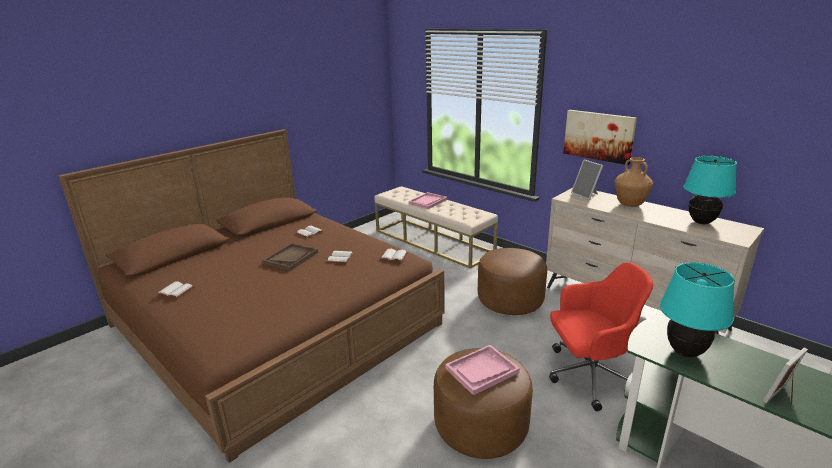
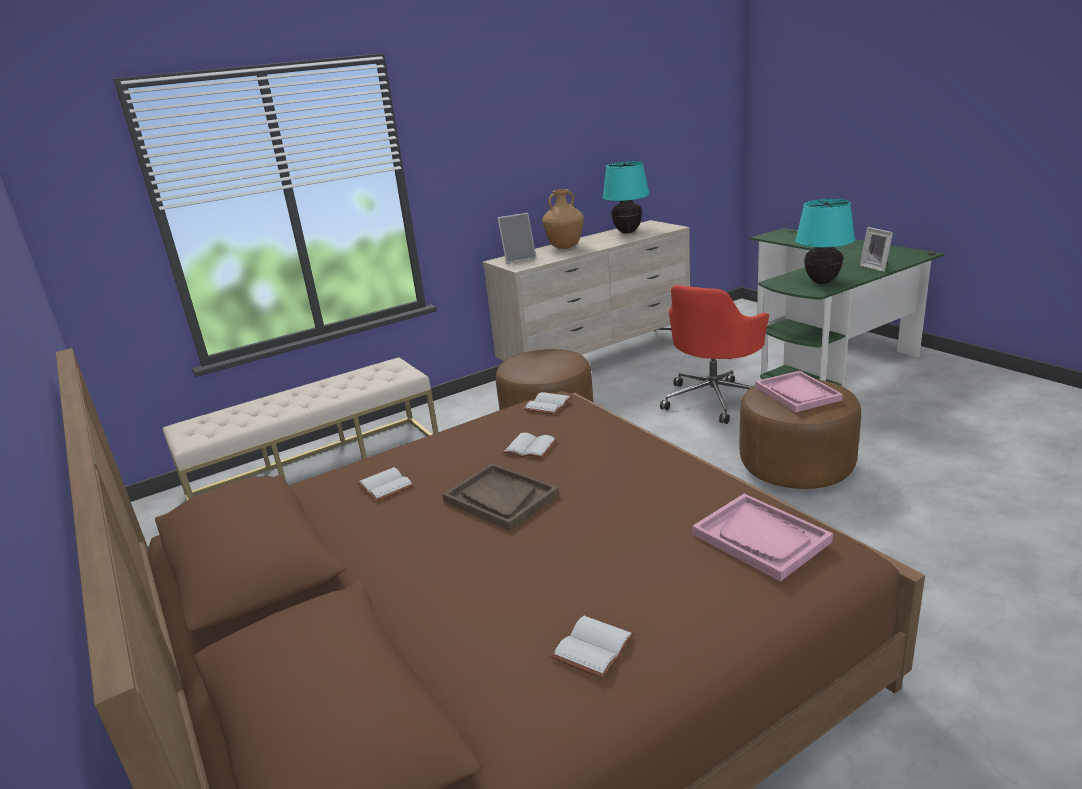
camera: 75 degrees left, 0 degrees up
pink tray [409,192,447,209] -> pink tray moved to [692,494,833,581]
red office chair [549,262,653,411] -> red office chair turned 150 degrees counterclockwise [660,285,769,424]
picture [563,110,637,165] -> none

